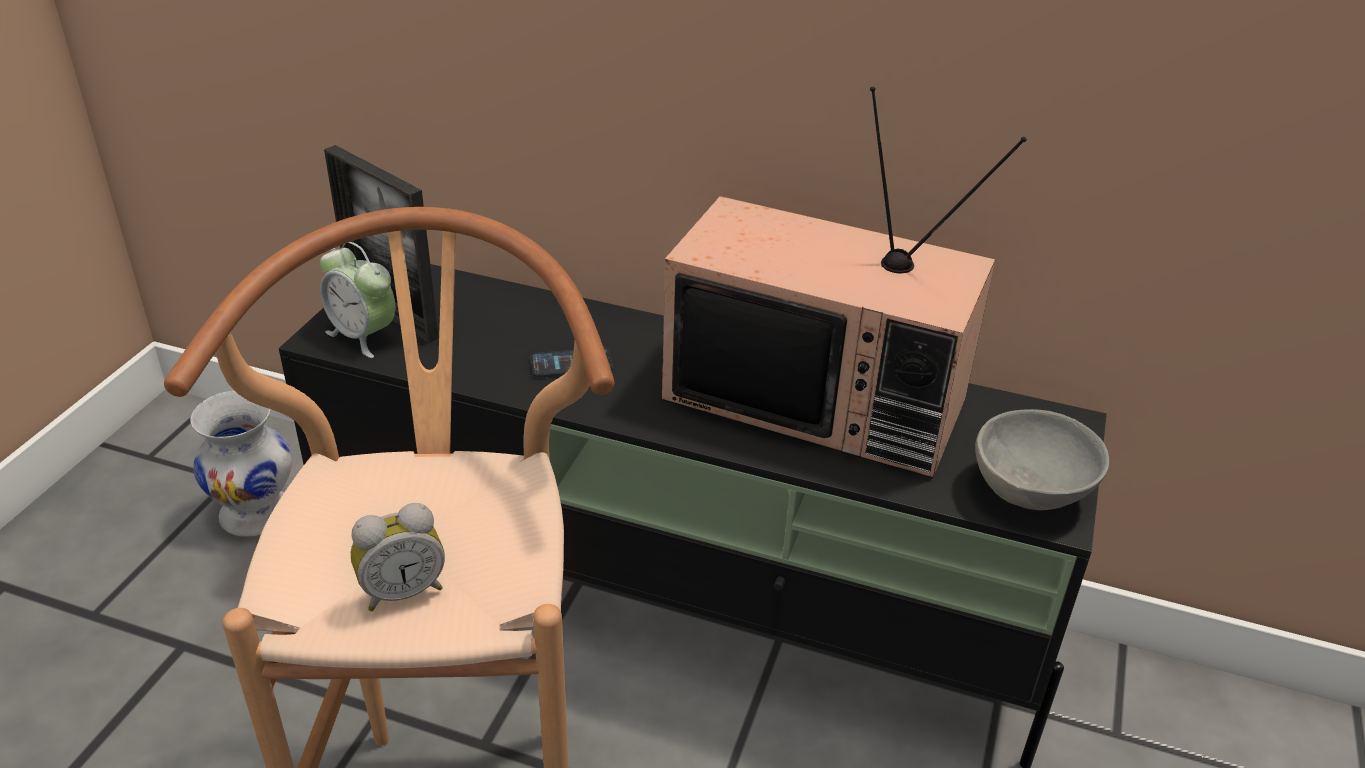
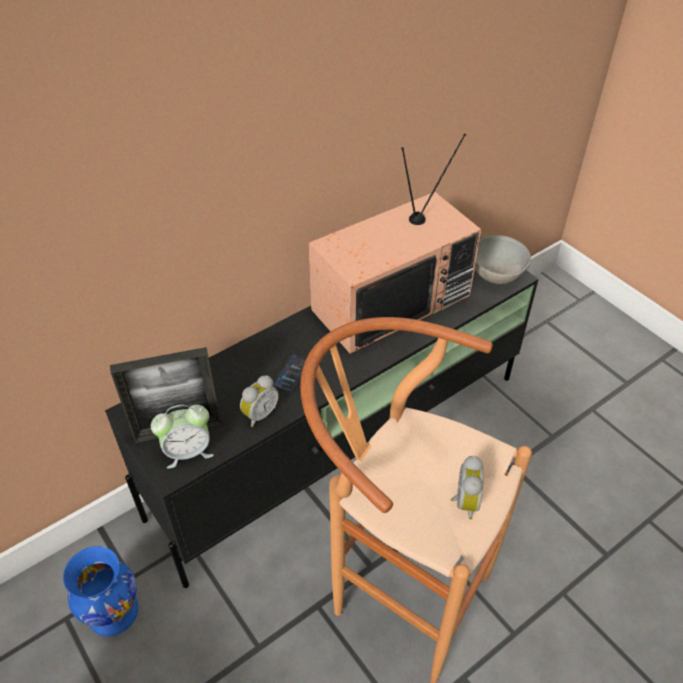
camera: 55 degrees left, 10 degrees up
white vase [190,391,292,537] -> blue vase [63,546,138,636]
none -> alarm clock [240,375,279,427]

